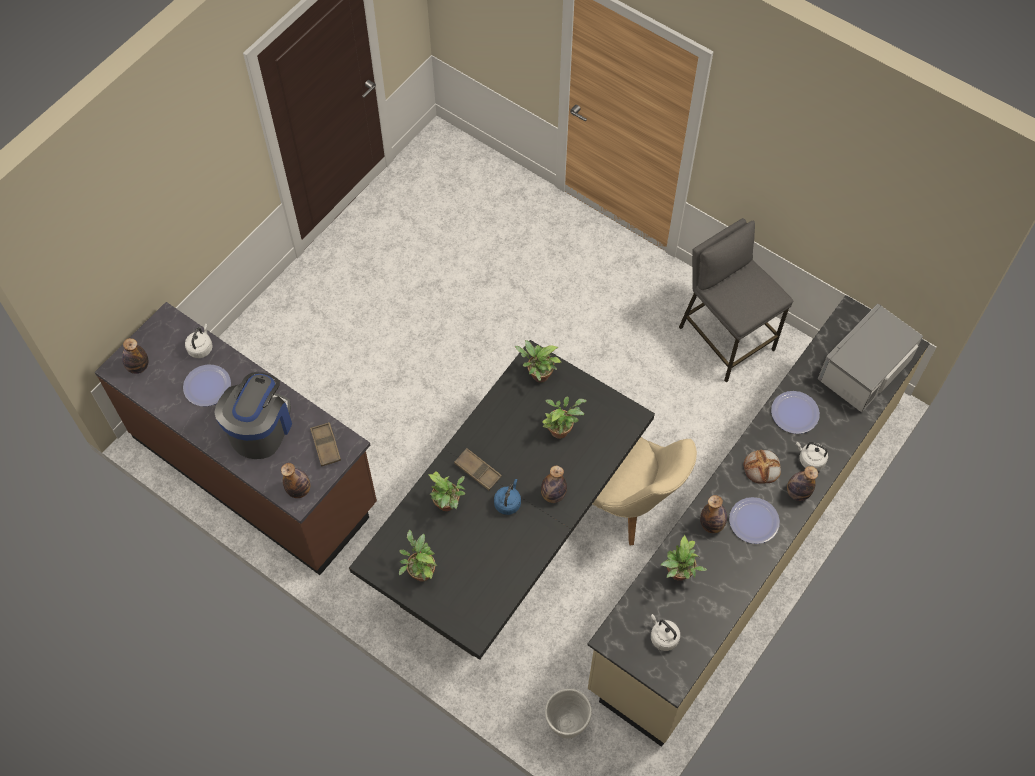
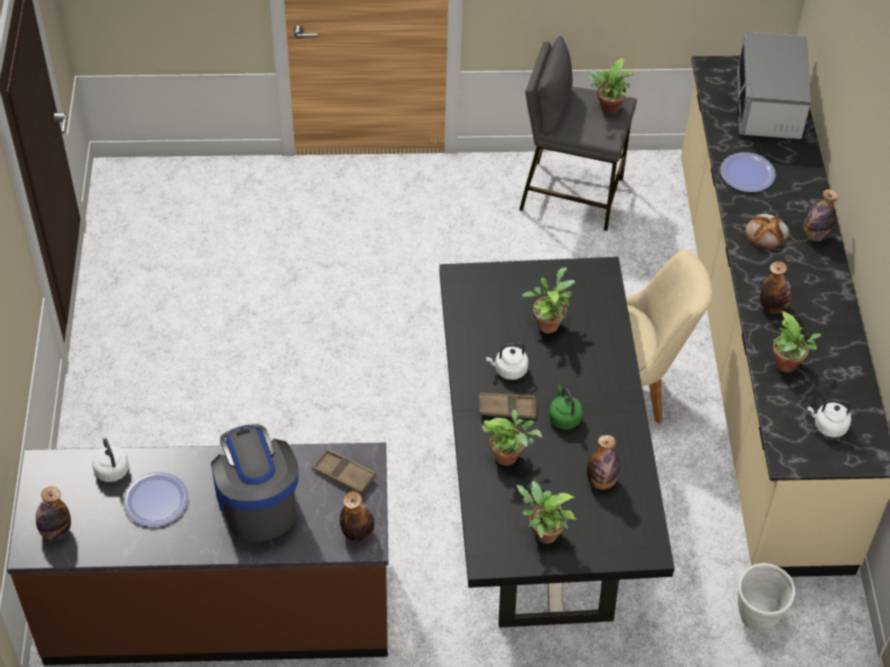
camera: 40 degrees left, 10 degrees down
blue kettle [494,479,521,515] -> green kettle [549,385,583,430]
potted plant [515,340,562,382] -> potted plant moved to [586,58,633,114]
bottle [541,466,567,503] -> bottle moved to [587,435,620,489]
plate [729,497,780,544] -> none
white kettle [796,442,828,471] -> white kettle moved to [486,342,528,380]

